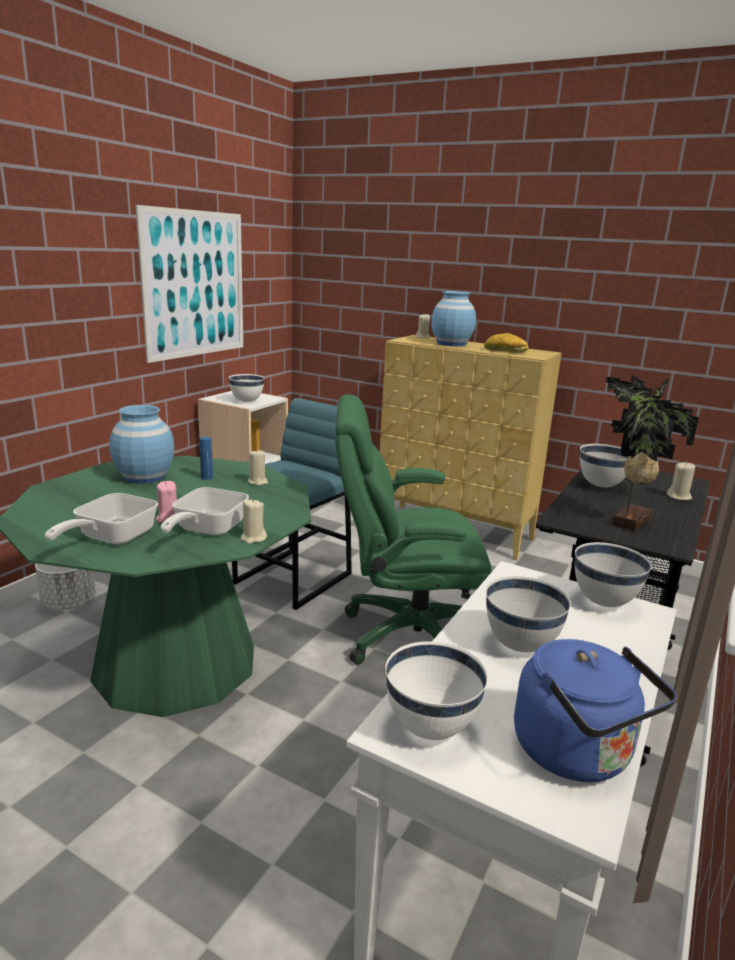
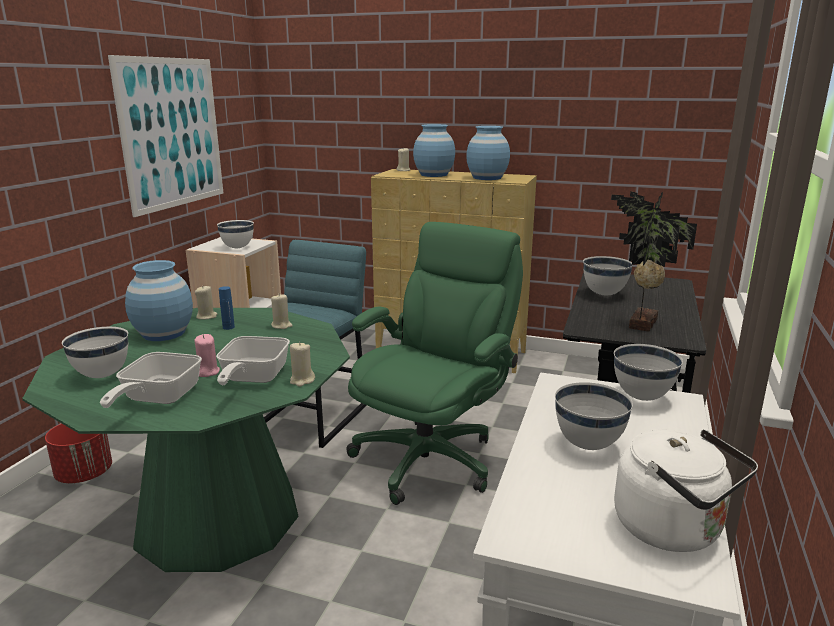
camera: 10 degrees left, 0 degrees up
white planter [35,563,96,610] -> red planter [45,423,112,483]
green office chair [335,394,491,665] -> green office chair turned 135 degrees clockwise [346,222,523,505]
white bowl [385,641,488,740] -> white bowl moved to [62,327,128,378]
bread [484,333,528,352] -> blue vase [466,126,510,180]
blue kettle [514,639,677,782] -> white kettle [614,429,758,552]
beige candle [667,462,695,500] -> beige candle moved to [195,286,217,320]

